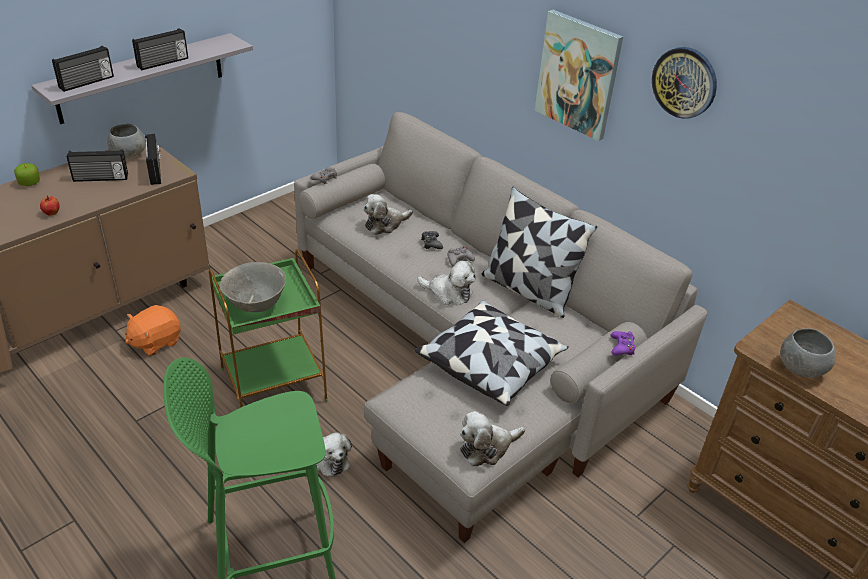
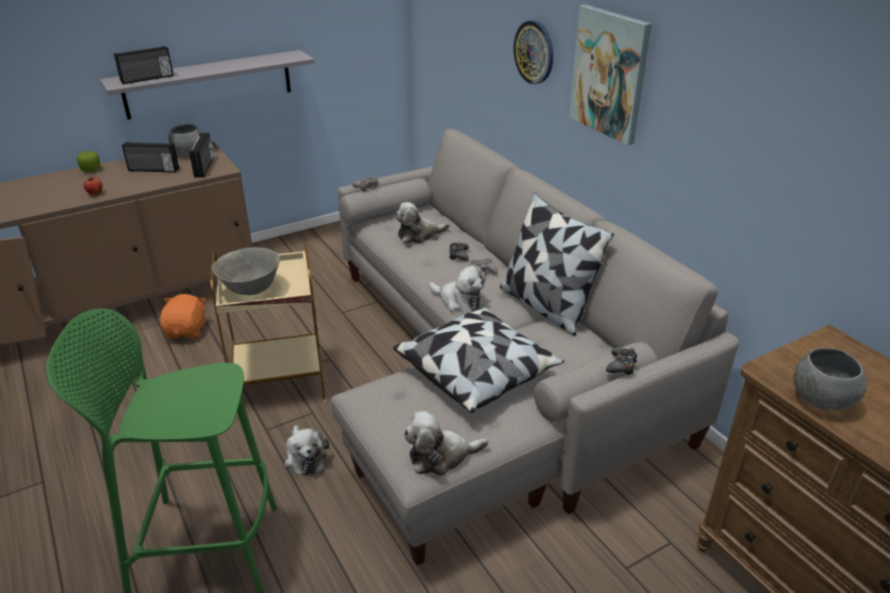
camera: 15 degrees right, 5 degrees down
orange plush toy [125,305,181,356] -> orange plush toy turned 120 degrees clockwise [160,294,206,338]
radio [132,28,188,70] -> none
green side table [209,249,328,407] -> beige side table [210,241,326,416]
purple game controller [611,331,635,355] -> black game controller [606,347,637,375]
wall clock [652,47,717,119] -> wall clock moved to [514,20,553,84]

